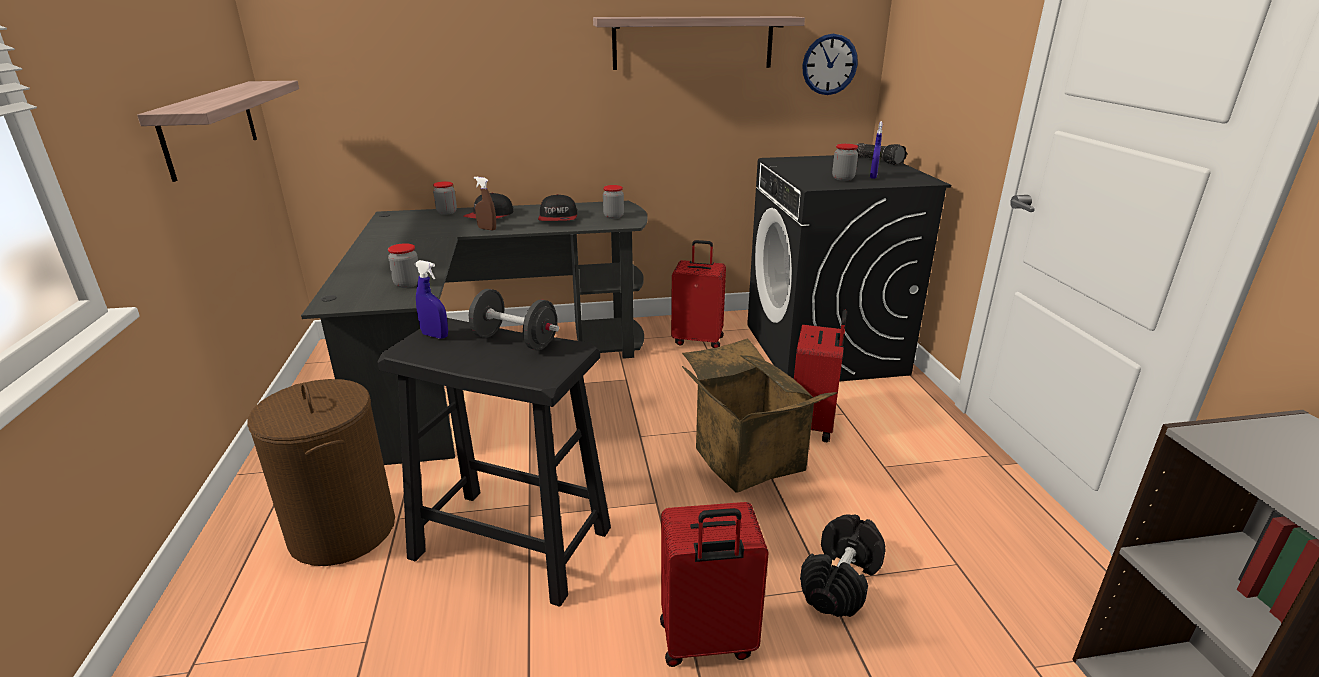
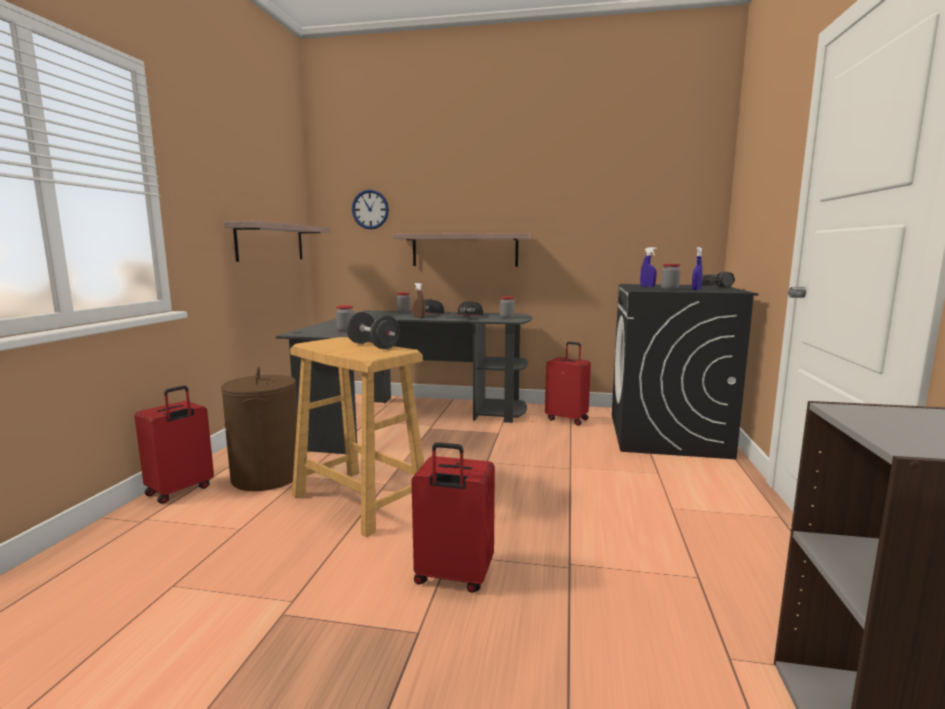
camera: 20 degrees right, 15 degrees down
black stool [377,318,611,607] -> beige stool [290,337,424,537]
blue spray bottle [414,260,448,339] -> blue spray bottle moved to [640,247,657,287]
shelf [593,16,805,70] -> shelf moved to [393,233,531,267]
cardboard box [682,339,838,493] -> none
red suitcase [794,310,847,442] -> red suitcase moved to [134,386,214,504]
black dumbbell [800,514,886,617] -> none
wall clock [802,34,858,95] -> wall clock moved to [352,189,389,229]

